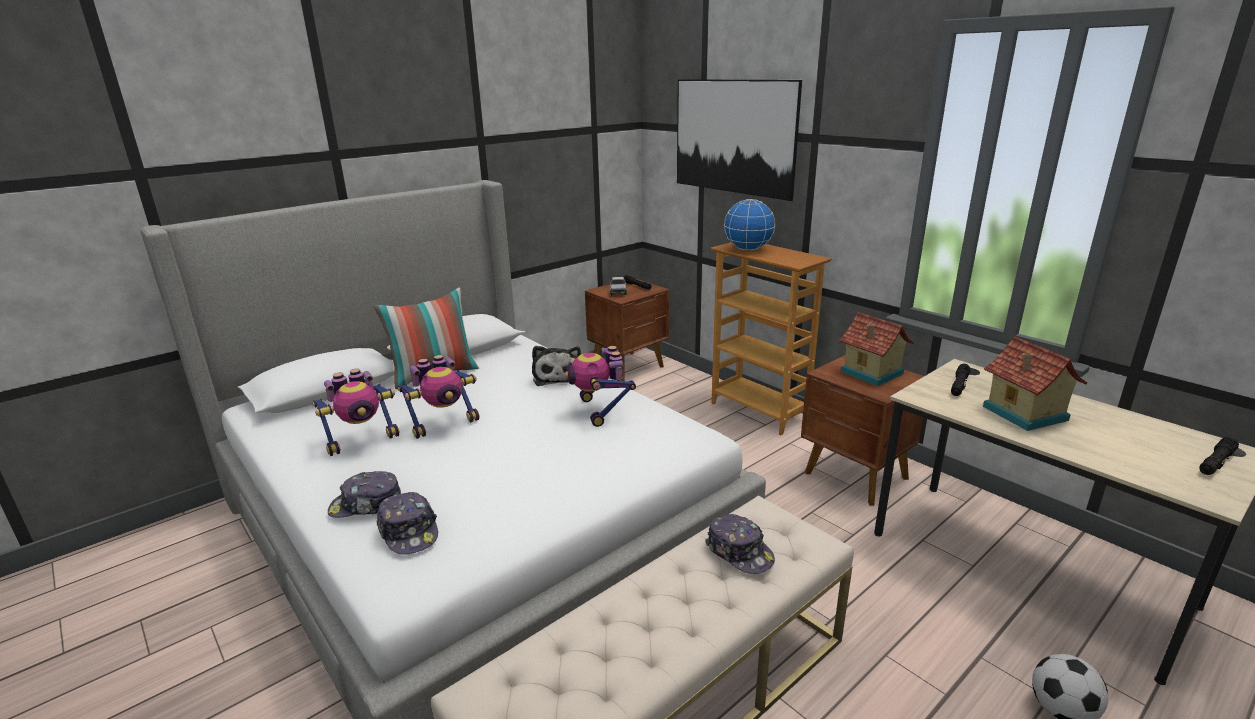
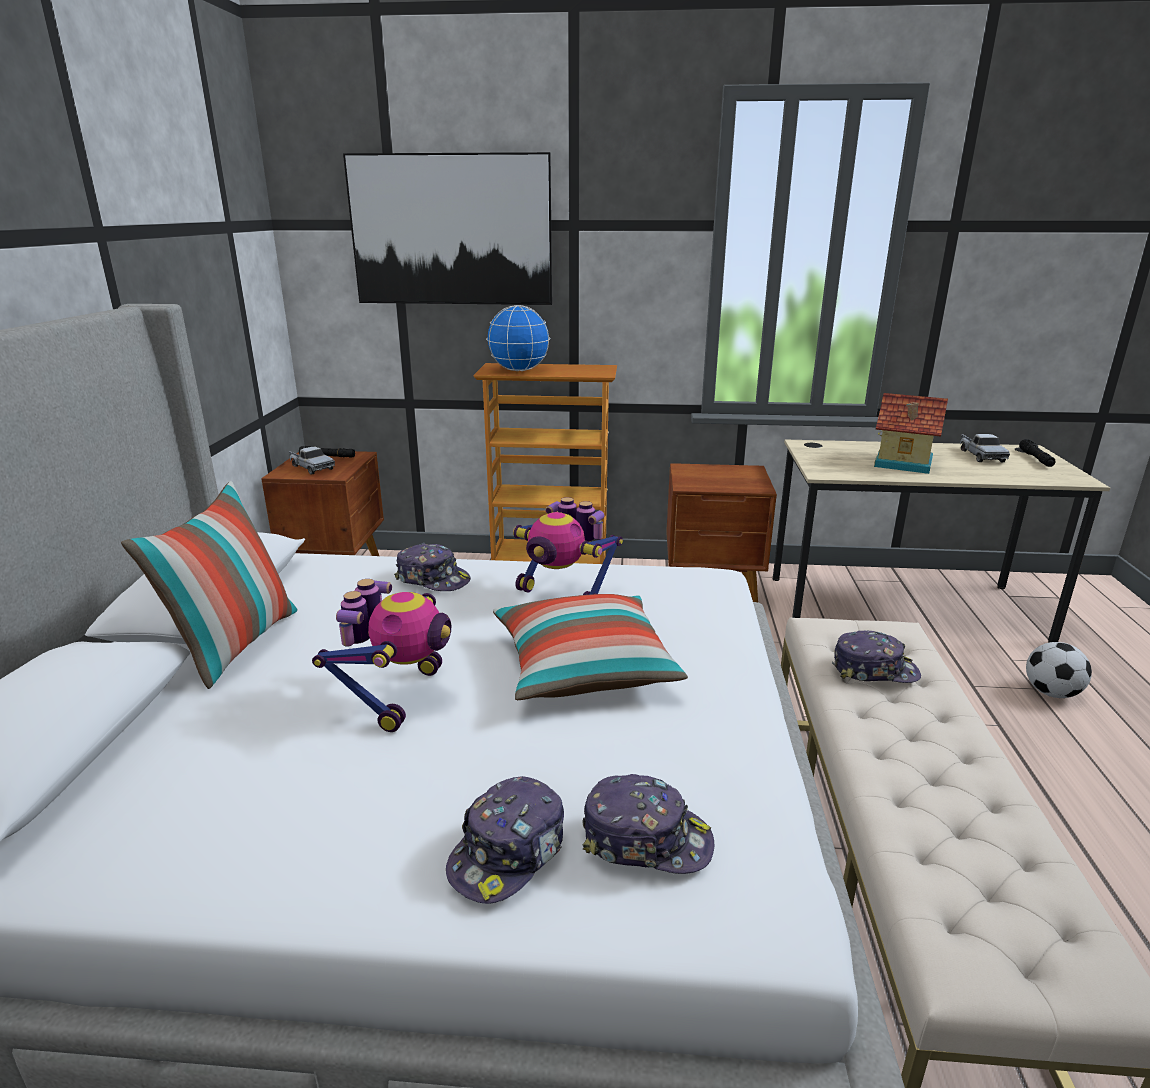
camera: 45 degrees left, 0 degrees up
toy robot [313,369,400,456] -> none
plush toy [532,346,581,386] -> cap [394,543,471,591]
toy house [839,312,914,386] -> none
black flashlight [951,364,970,396] -> none
none -> pillow [493,594,688,700]
none -> toy truck [960,434,1010,462]

